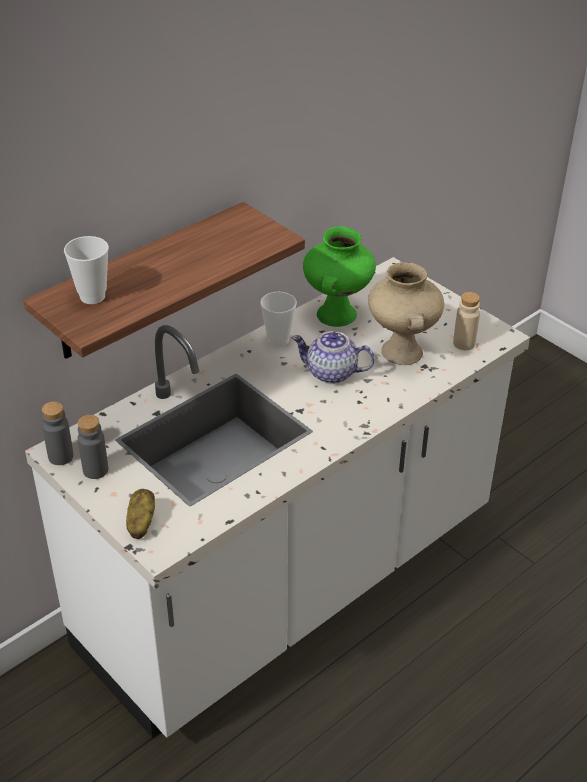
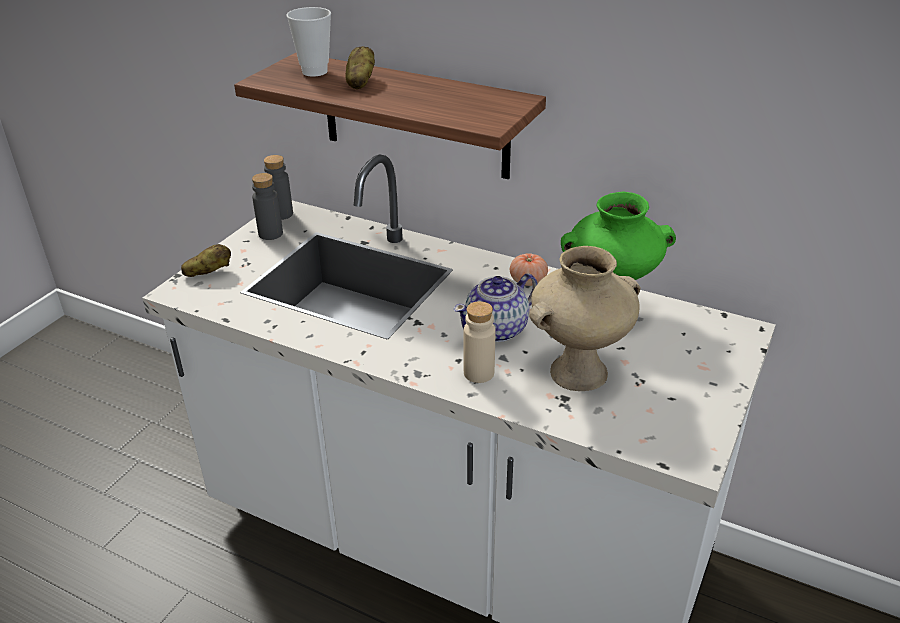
camera: 70 degrees right, 5 degrees down
cup [260,292,297,347] -> tomato [510,253,548,286]
teapot [292,331,375,384] -> teapot turned 120 degrees counterclockwise [454,273,538,342]
beige bottle [453,292,480,350] -> beige bottle moved to [463,301,496,383]
none -> potato [346,46,375,90]

